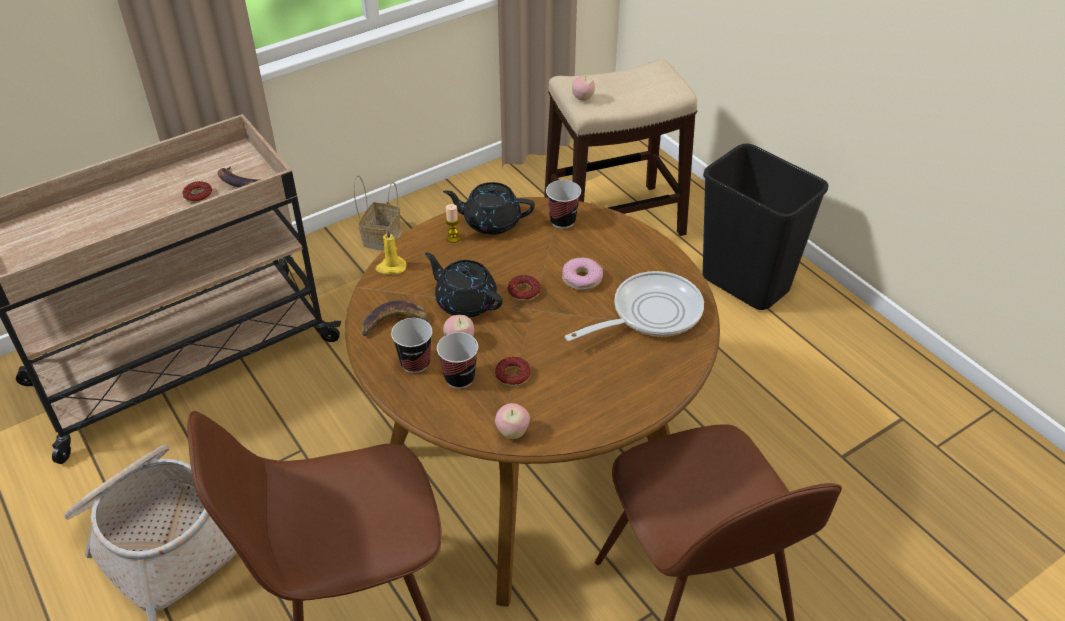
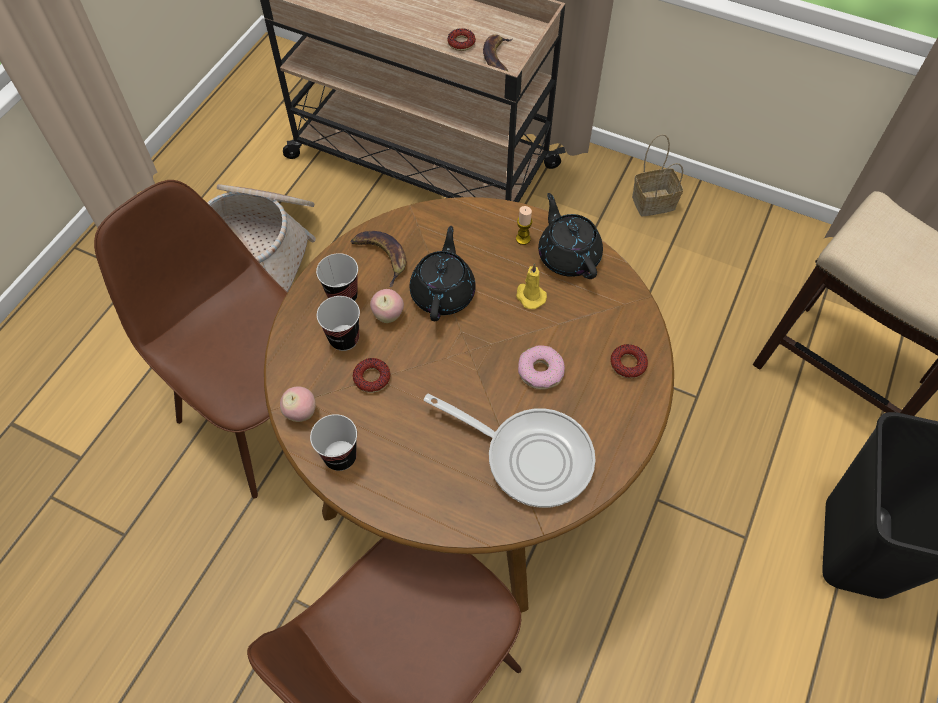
camera: 60 degrees right, 15 degrees up
yellow candle [375,228,406,275] -> yellow candle moved to [516,263,547,309]
donut [507,275,541,301] -> donut moved to [610,344,648,379]
cup [546,180,581,229] -> cup moved to [310,414,357,471]
apple [572,76,595,101] -> none

